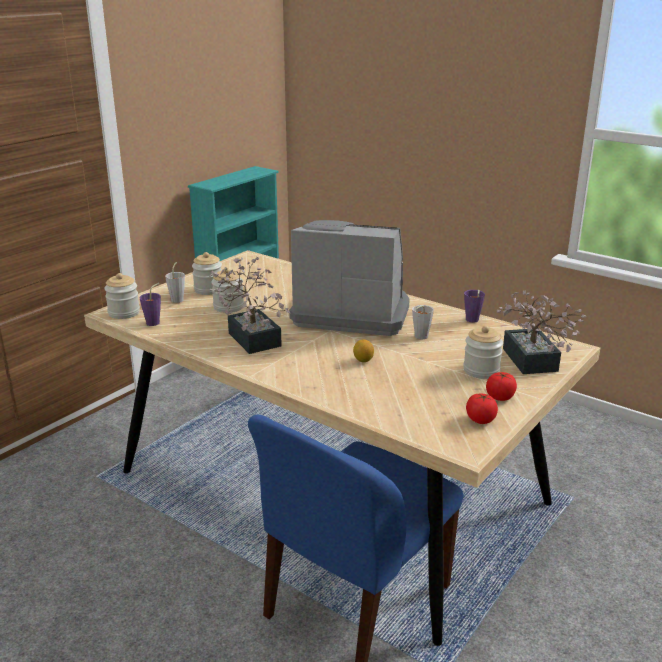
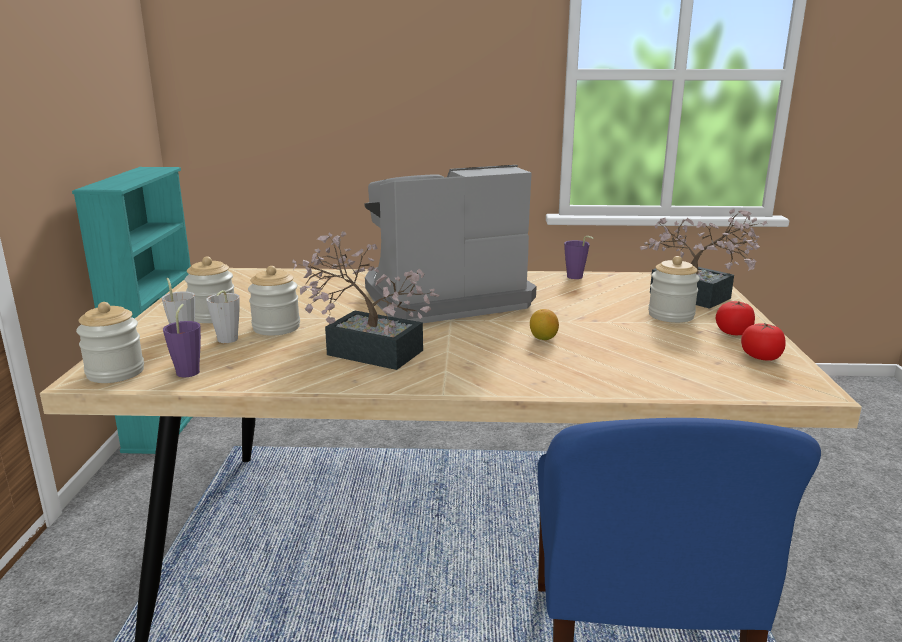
camera: 35 degrees left, 5 degrees down
grey cup [412,305,434,339] -> grey cup moved to [207,290,240,343]

